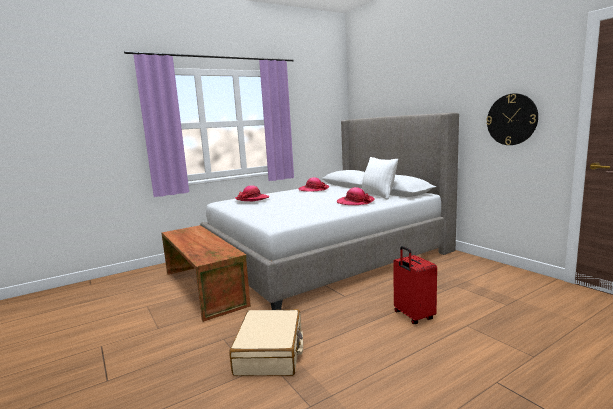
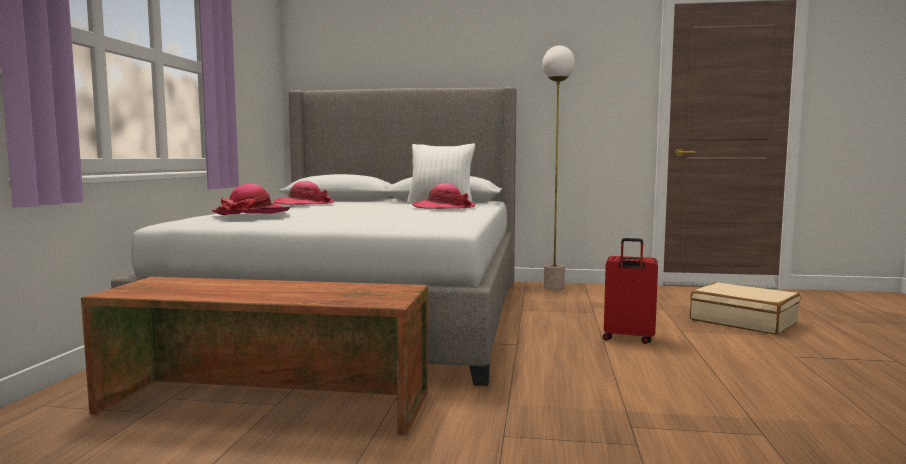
camera: 50 degrees left, 5 degrees down
beige suitcase [229,309,303,376] -> beige suitcase moved to [690,282,800,335]
wall clock [486,93,538,145] -> none
none -> floor lamp [542,45,575,290]

